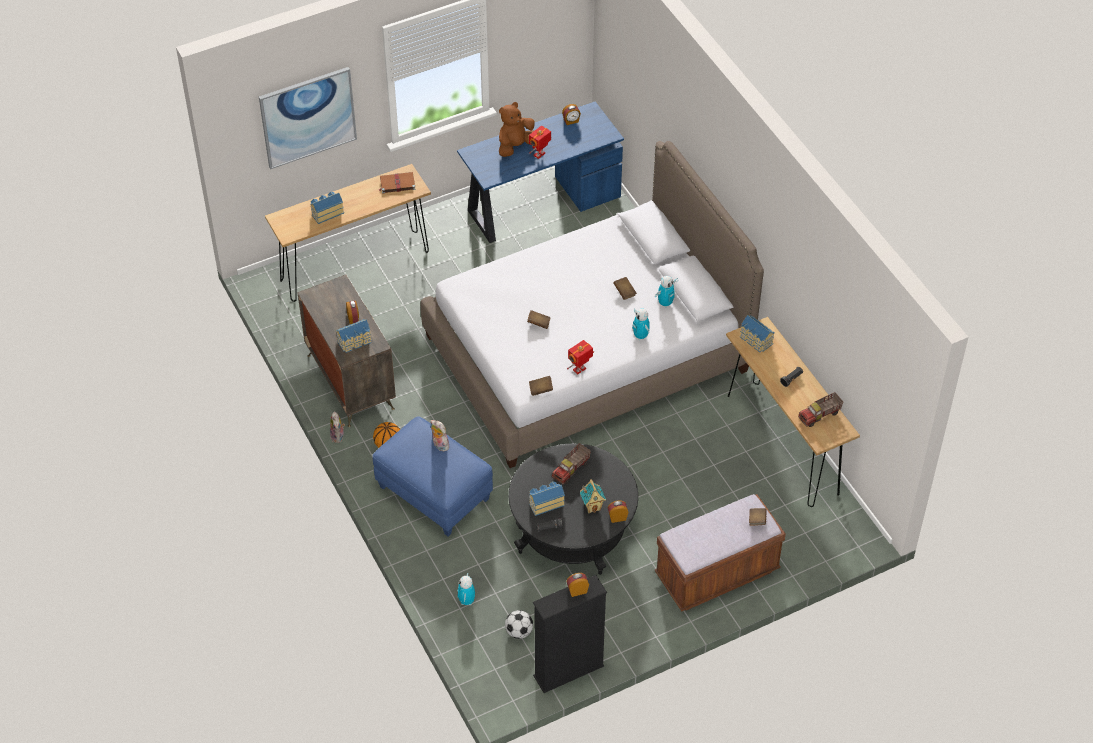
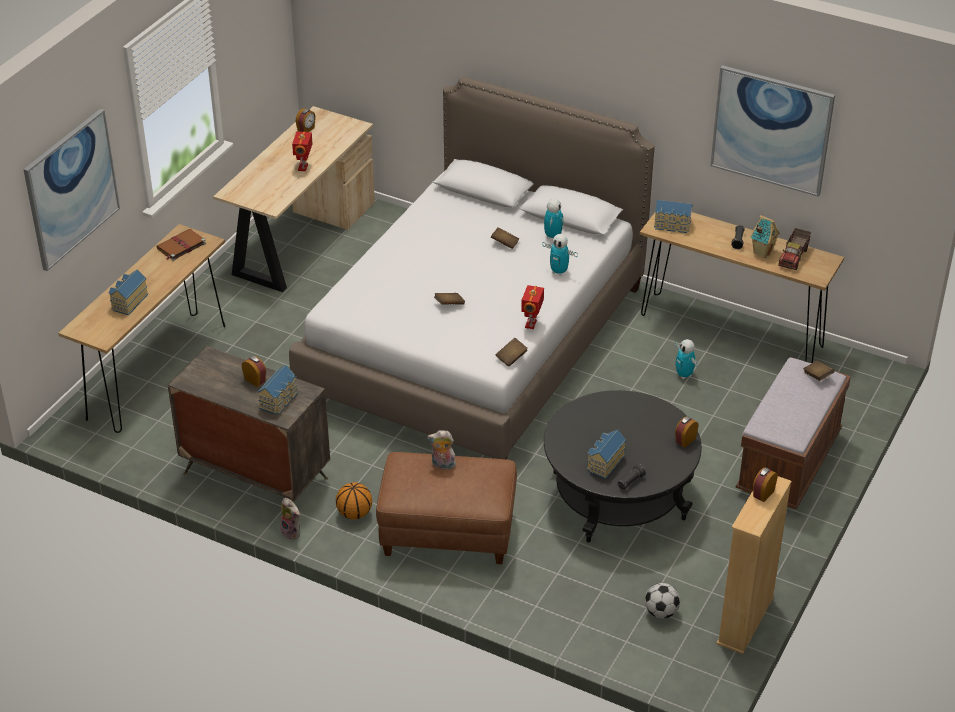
camera: 35 degrees left, 10 degrees down
blue ottoman [373,416,493,536] -> brown ottoman [376,452,517,564]
blue desk [457,102,624,243] -> beige desk [213,106,375,292]
toy robot [458,572,475,605] -> toy robot moved to [675,339,698,379]
brown plush toy [499,102,535,157] -> none
black bookcase [533,575,607,693] -> beige bookcase [716,476,792,654]
toy truck [552,443,591,485] -> none
toy house [580,479,606,514] -> toy house moved to [750,215,780,258]
none -> picture [710,65,835,197]

